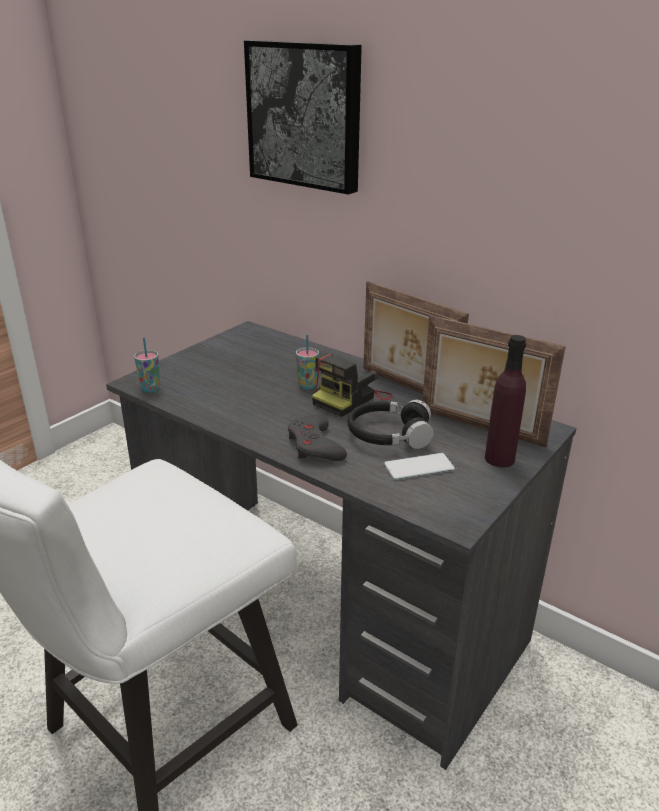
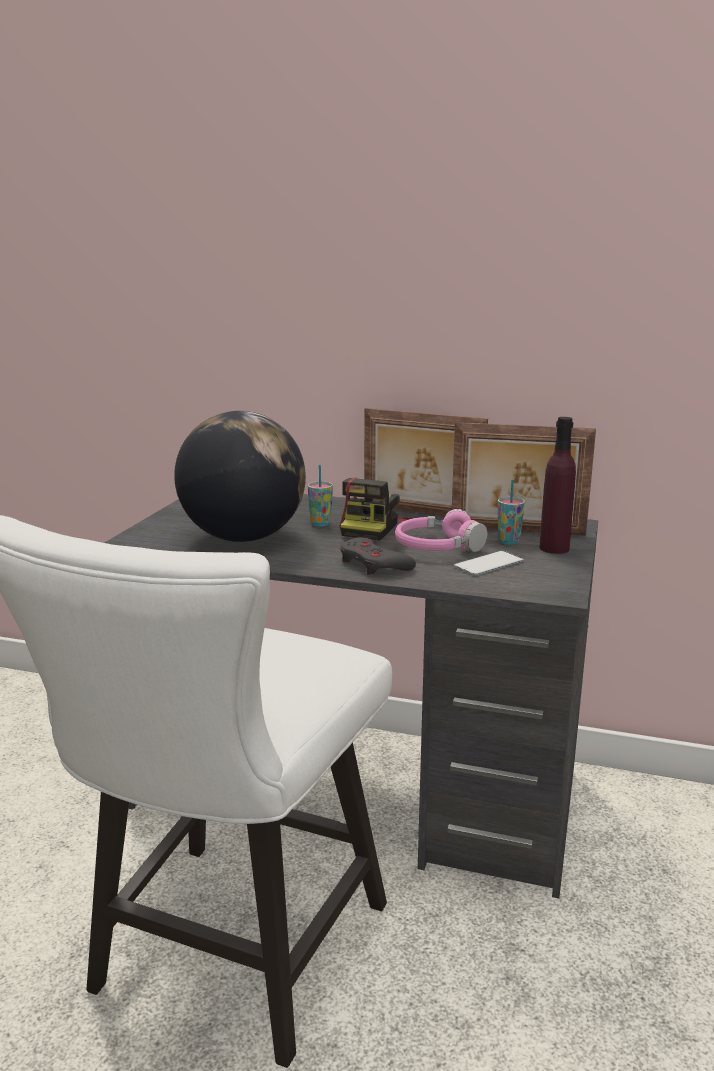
camera: 20 degrees left, 10 degrees down
cup [134,337,160,393] -> cup moved to [498,479,525,545]
picture [244,40,362,195] -> none
black headphones [348,400,434,449] -> pink headphones [395,509,487,552]
none -> globe [174,411,306,542]

